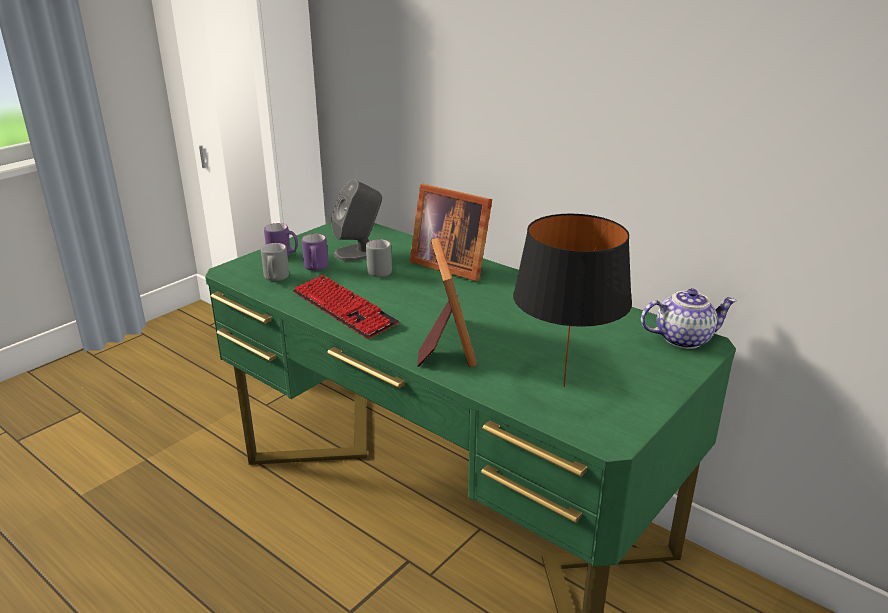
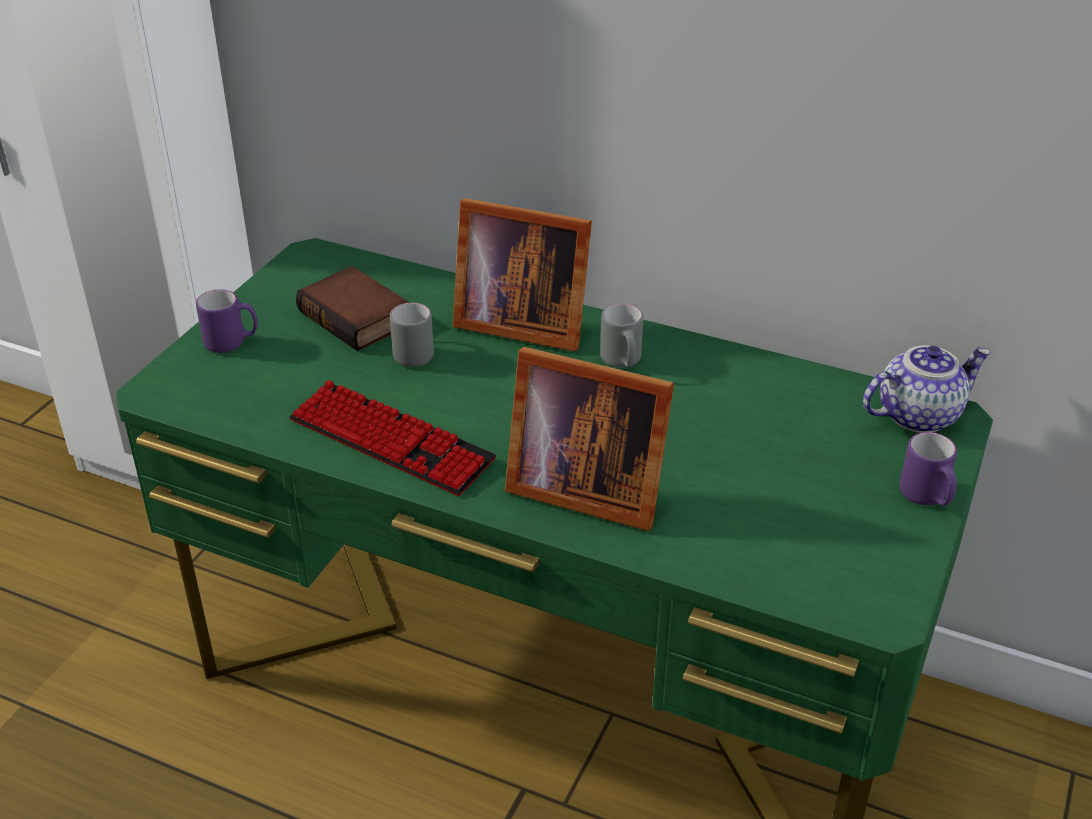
camera: 15 degrees left, 10 degrees up
grey mug [261,243,289,281] -> grey mug moved to [600,303,643,368]
purple mug [302,234,328,271] -> purple mug moved to [900,432,957,506]
grey speaker [331,179,382,261] -> book [296,266,410,351]
picture frame [417,237,477,367] -> picture frame turned 135 degrees clockwise [505,347,674,531]
black table lamp [513,214,632,387] -> none

